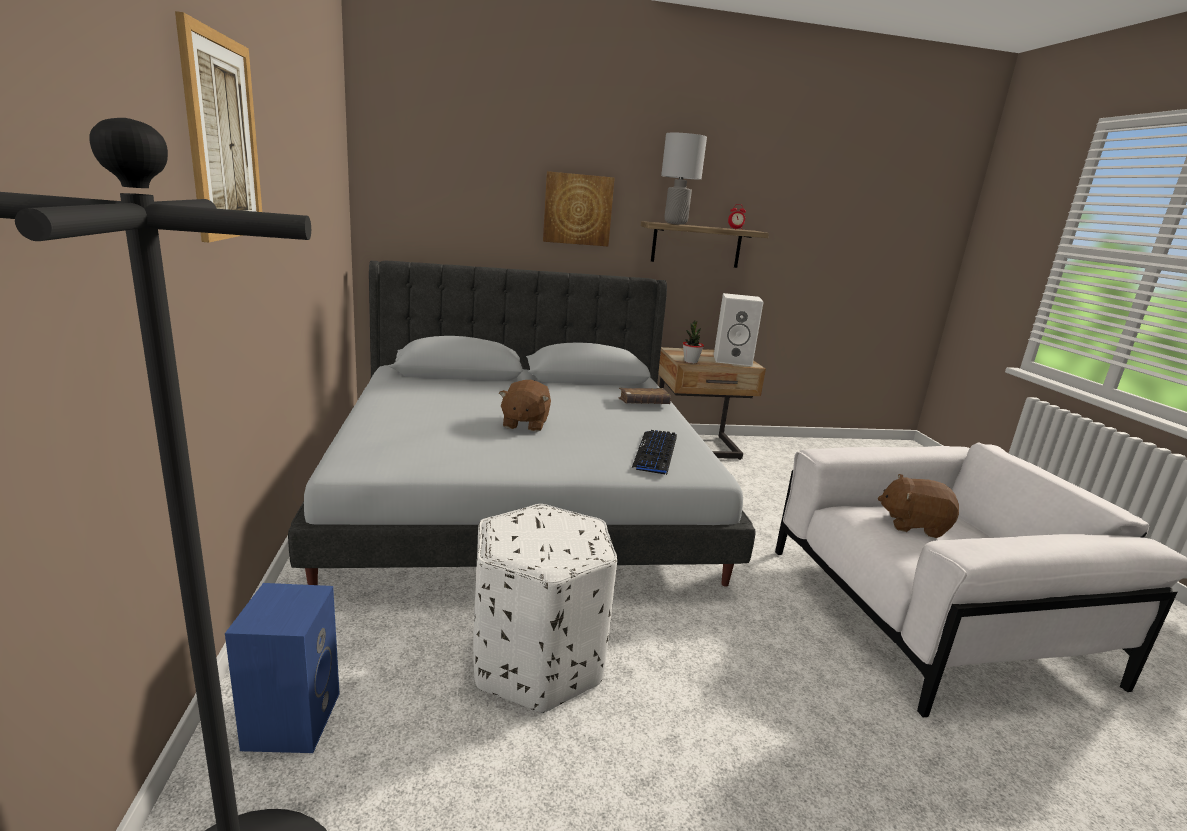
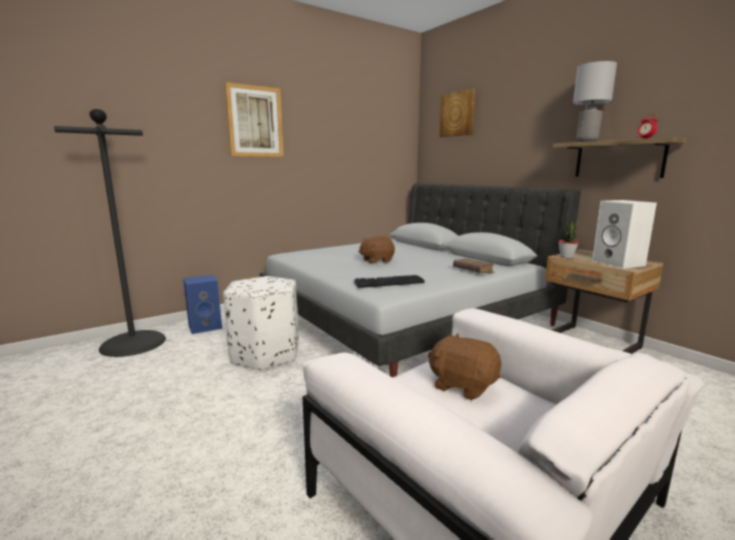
camera: 65 degrees right, 5 degrees down
picture [543,171,615,246] -> picture moved to [440,88,475,137]
brown plush toy [878,474,959,538] -> brown plush toy turned 45 degrees counterclockwise [428,333,501,400]

